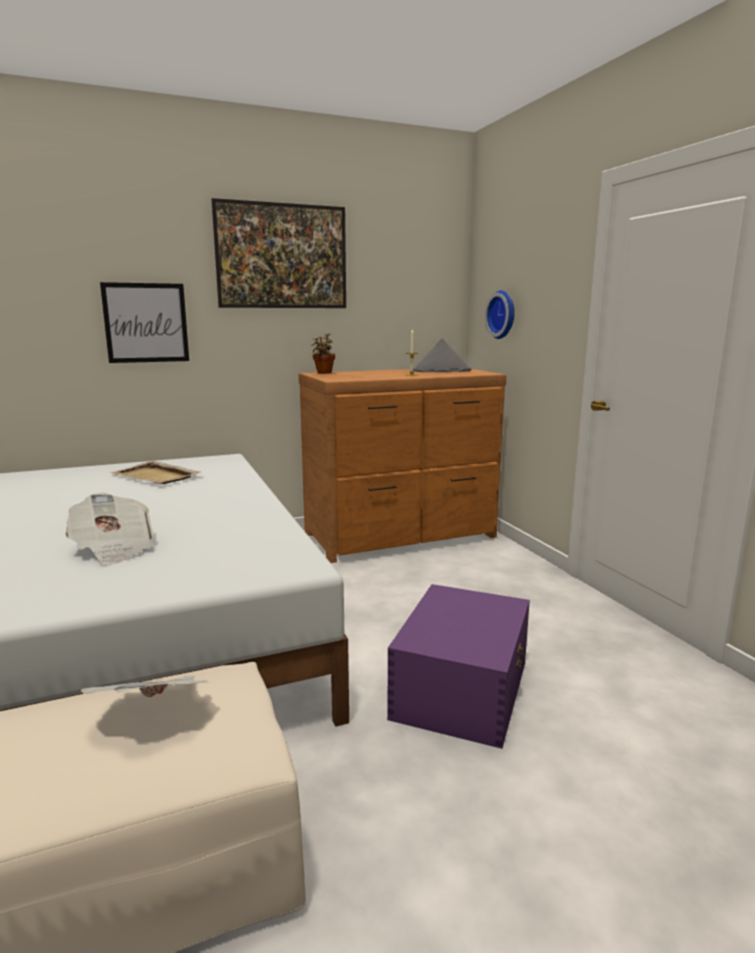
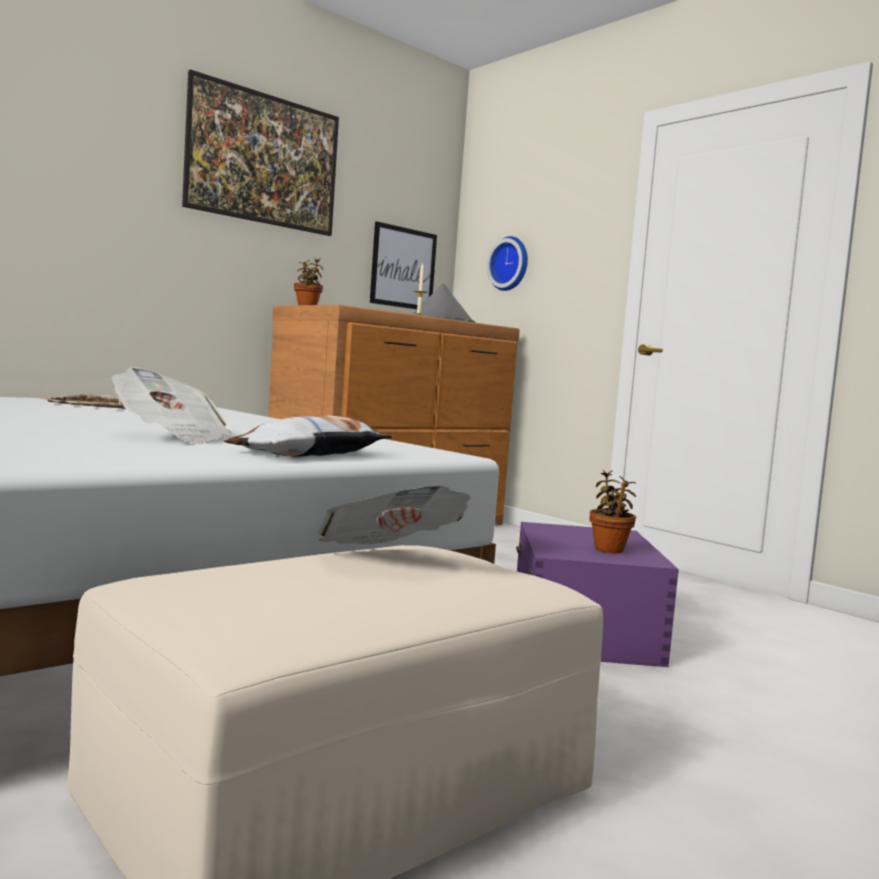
camera: 20 degrees left, 10 degrees down
picture [100,282,189,363] -> picture moved to [370,221,437,309]
none -> pillow [224,415,393,457]
none -> potted plant [590,470,636,553]

